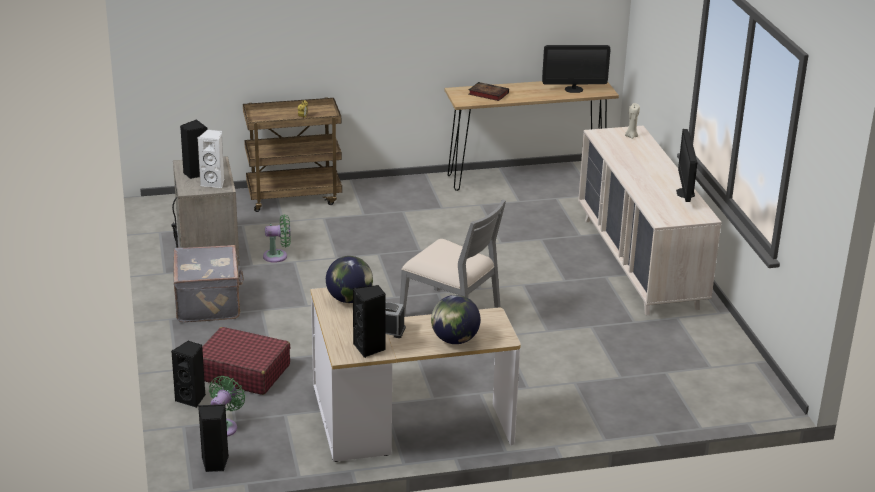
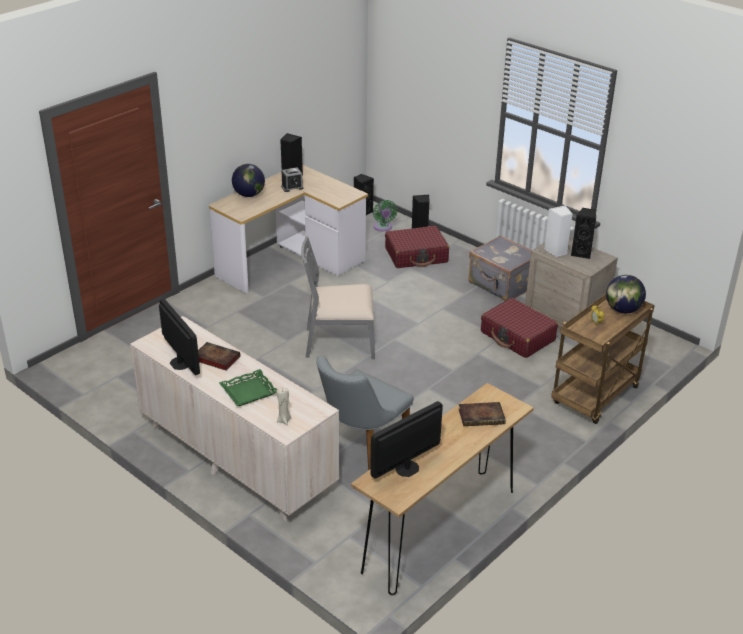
camera: 145 degrees right, 5 degrees up
green fan [263,214,291,263] -> red suitcase [481,298,558,358]
globe [326,256,373,303] -> globe moved to [606,275,646,313]
none -> book [198,342,240,370]
none -> green tray [219,369,277,406]
none -> grey chair [316,356,414,470]

